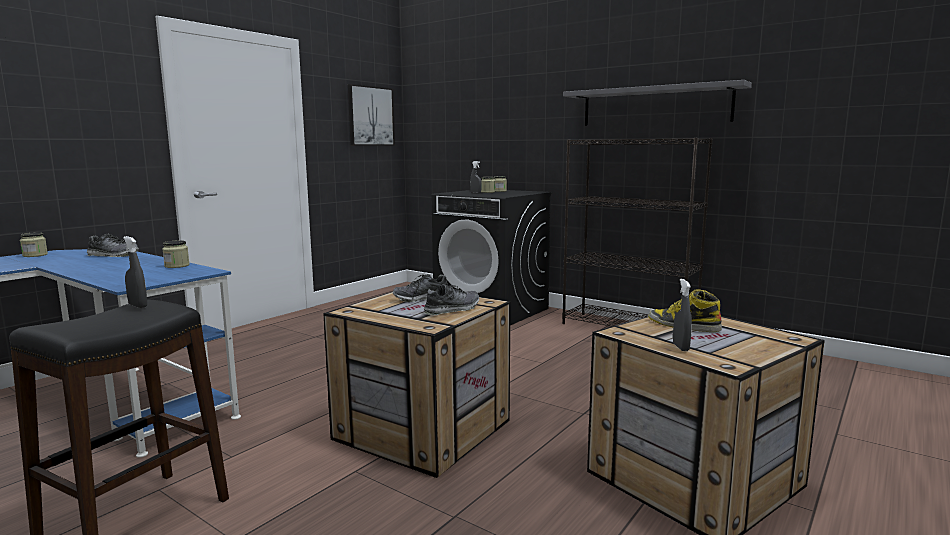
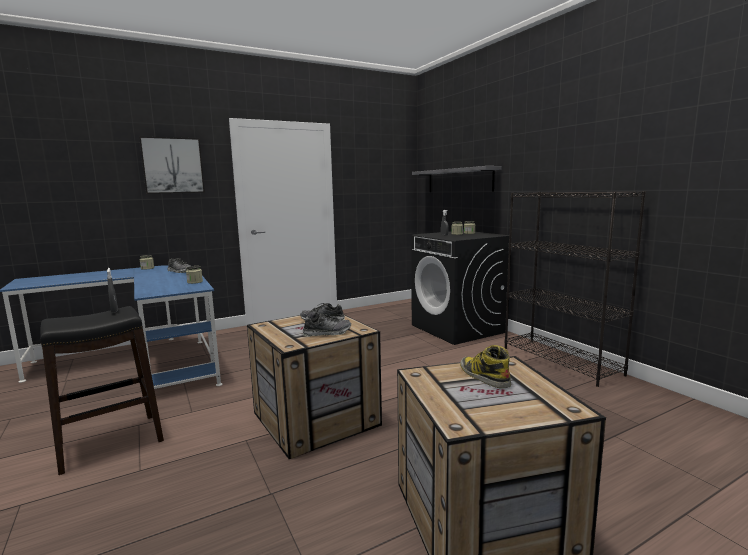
camera: 25 degrees right, 0 degrees up
picture [348,84,395,146] -> picture moved to [139,136,205,194]
grey shelf [563,80,752,126] -> grey shelf moved to [412,166,502,192]
grey spray bottle [673,279,692,351] -> none

